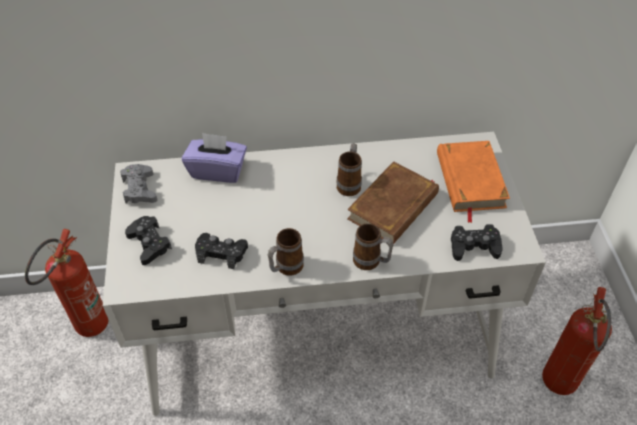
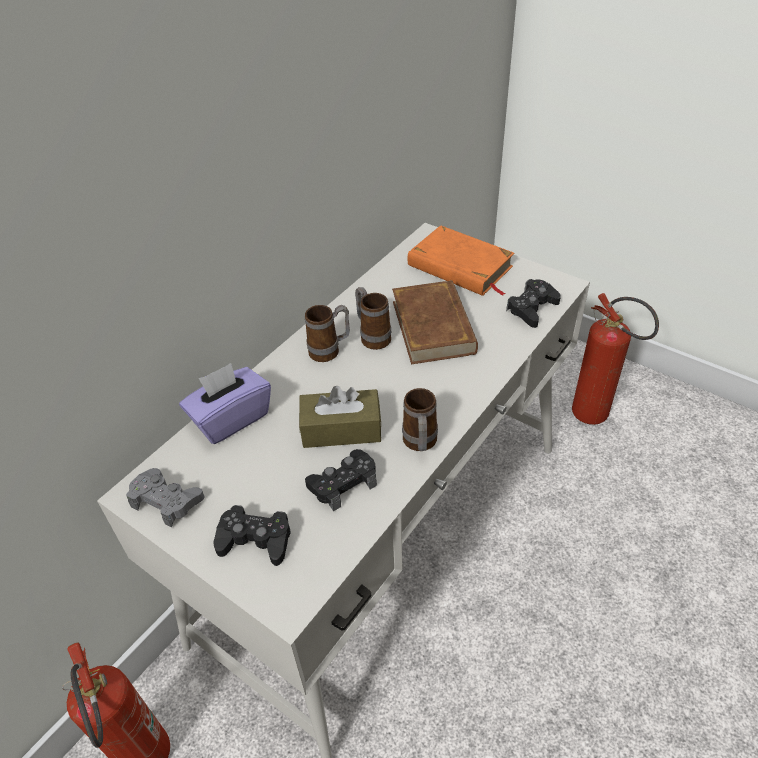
camera: 45 degrees left, 5 degrees down
mug [353,223,394,270] -> mug moved to [305,305,350,362]
none -> brown tissue box [299,386,382,448]

